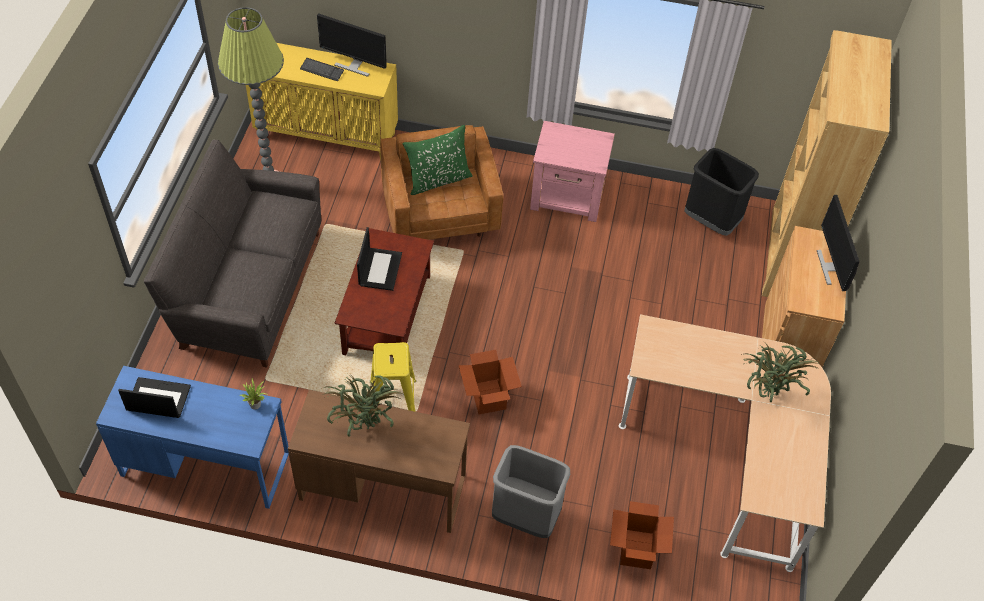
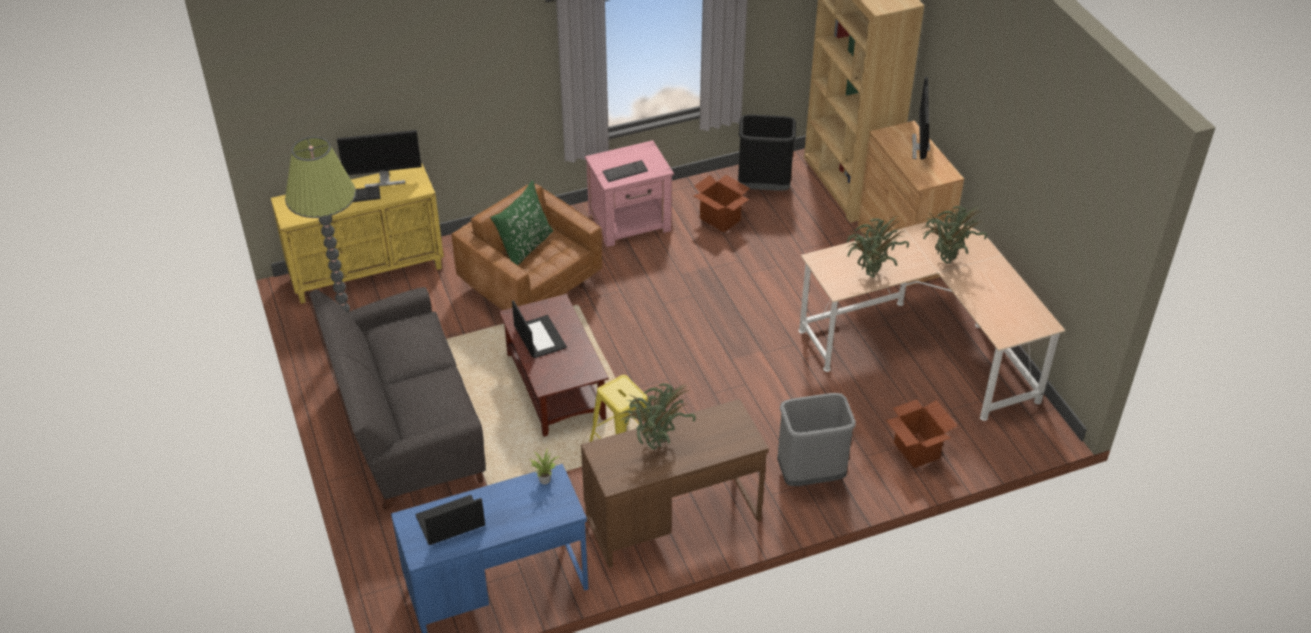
camera: 30 degrees left, 10 degrees down
cardboard box [459,350,522,414] -> cardboard box moved to [693,175,750,233]
monitor [817,195,859,291] -> monitor turned 45 degrees clockwise [912,77,930,159]
none -> keyboard [603,160,648,182]
none -> potted plant [847,216,909,278]

